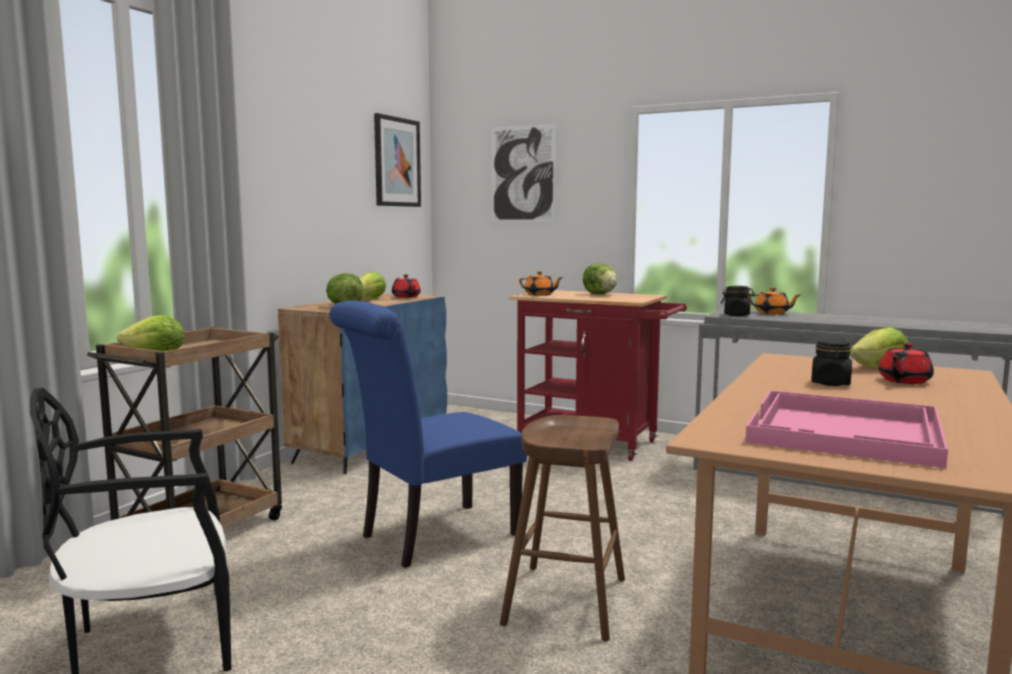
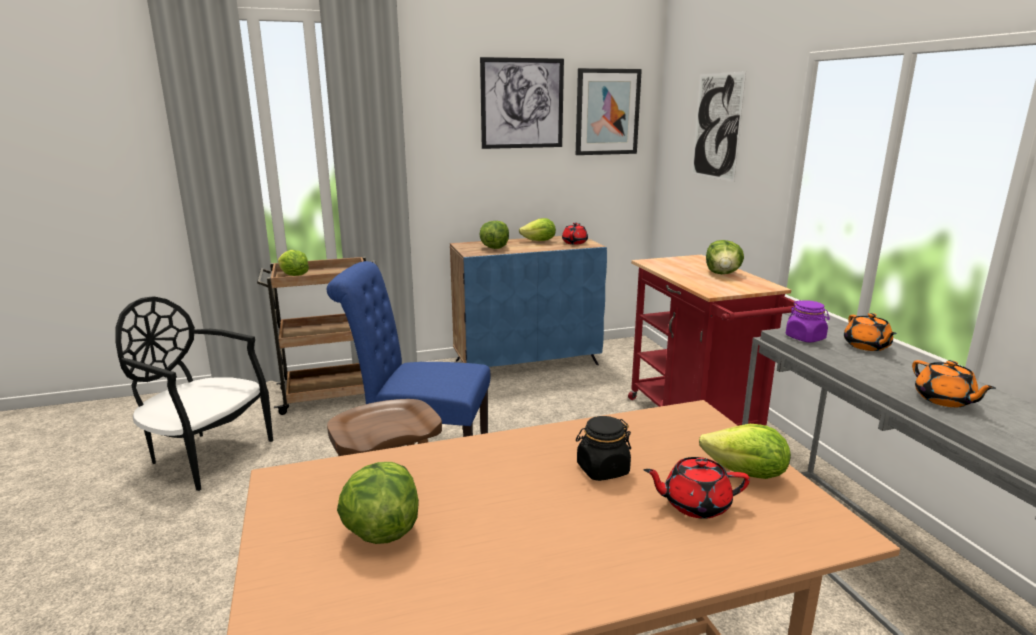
camera: 45 degrees right, 10 degrees up
orange teapot [519,271,563,296] -> orange teapot moved to [912,360,996,407]
black jar [721,286,755,316] -> purple jar [786,300,830,343]
pink tray [745,391,948,468] -> lettuce [337,462,419,544]
none -> picture [480,57,564,149]

